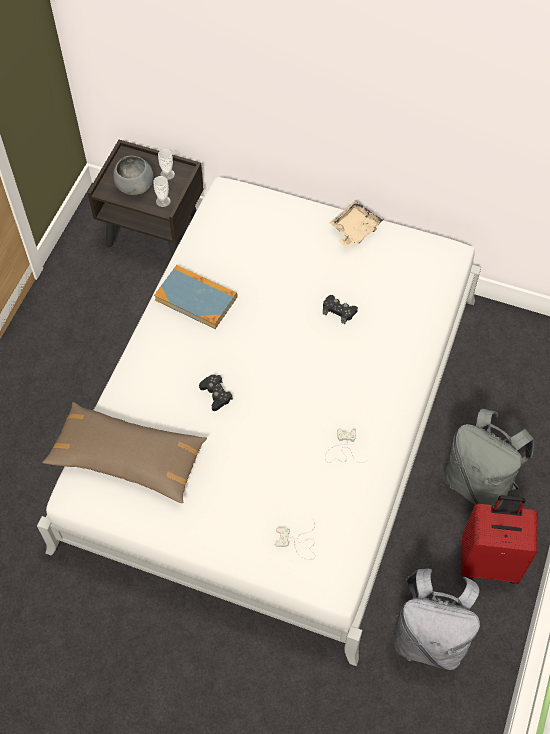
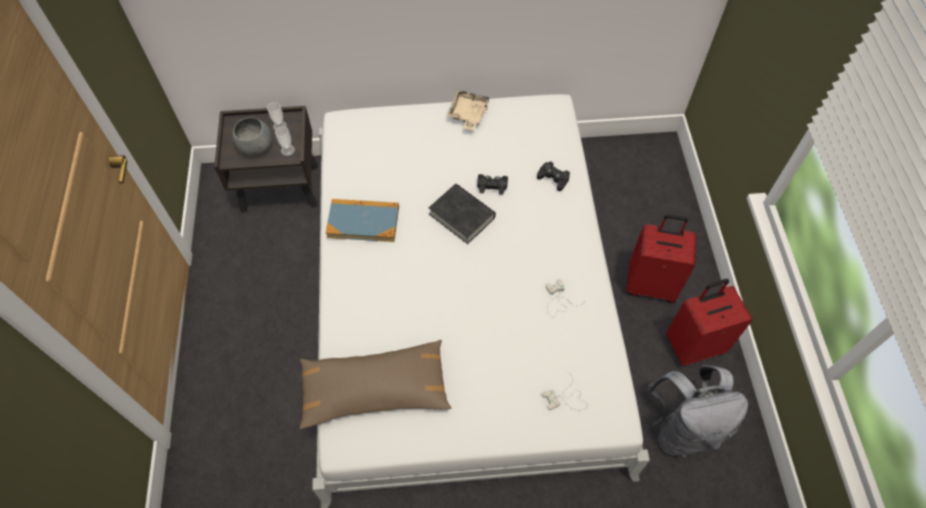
camera: 25 degrees left, 0 degrees up
black game controller [199,375,233,411] -> black game controller moved to [537,161,570,191]
grey backpack [444,409,534,509] -> red suitcase [626,214,697,303]
none -> black book [429,184,496,244]

